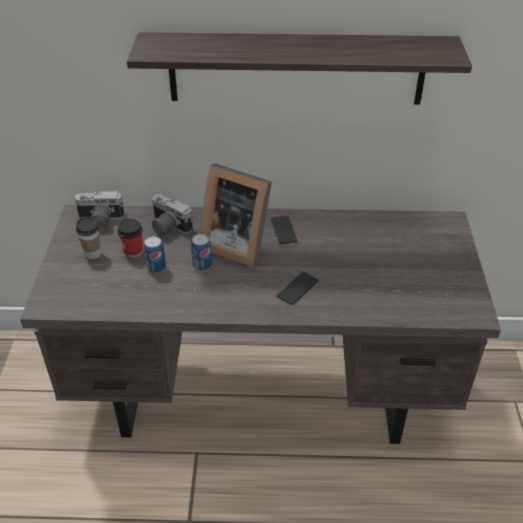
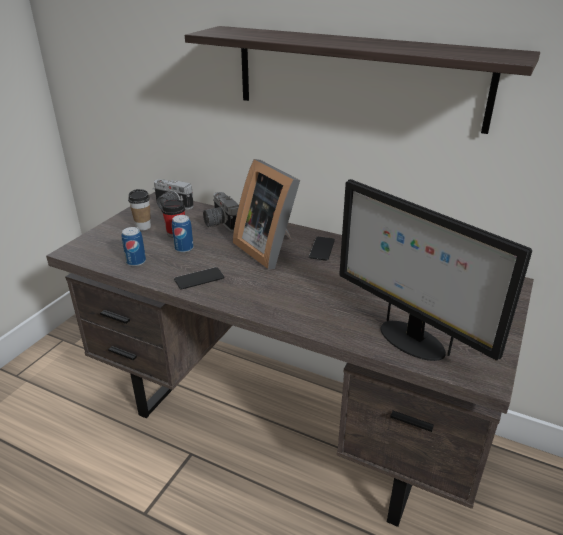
camera: 25 degrees right, 10 degrees down
can [191,234,212,271] -> can moved to [122,227,146,266]
phone [277,272,318,305] -> phone moved to [174,267,224,289]
none -> monitor [339,179,532,361]

